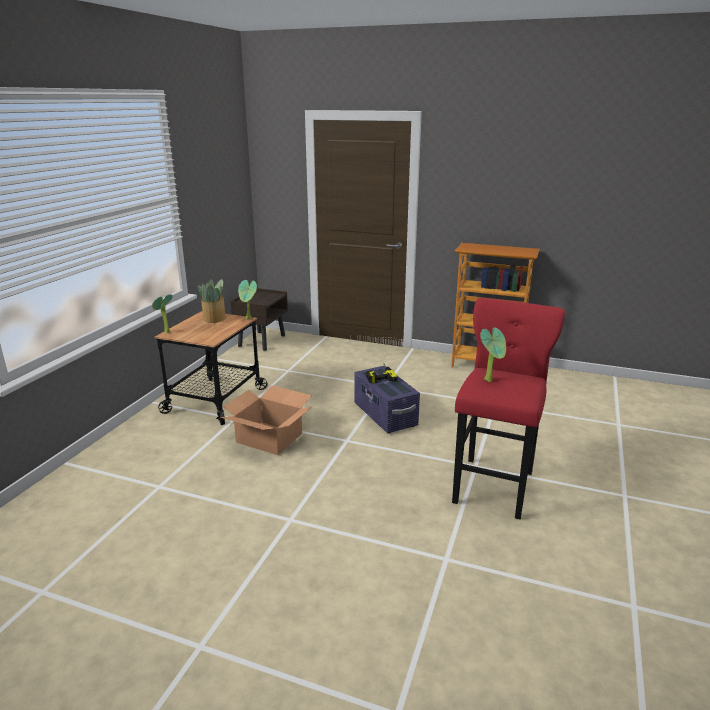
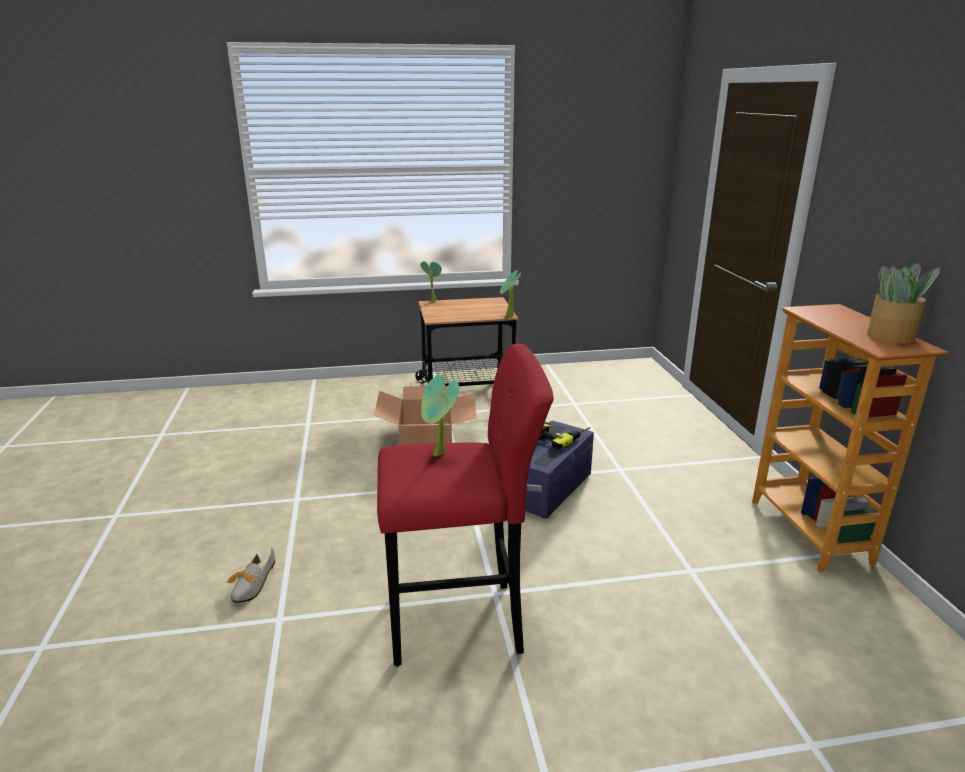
camera: 60 degrees right, 0 degrees up
potted plant [198,279,226,323] -> potted plant moved to [867,263,940,344]
brown nightstand [231,288,288,351] -> none
none -> shoe [227,547,275,603]

